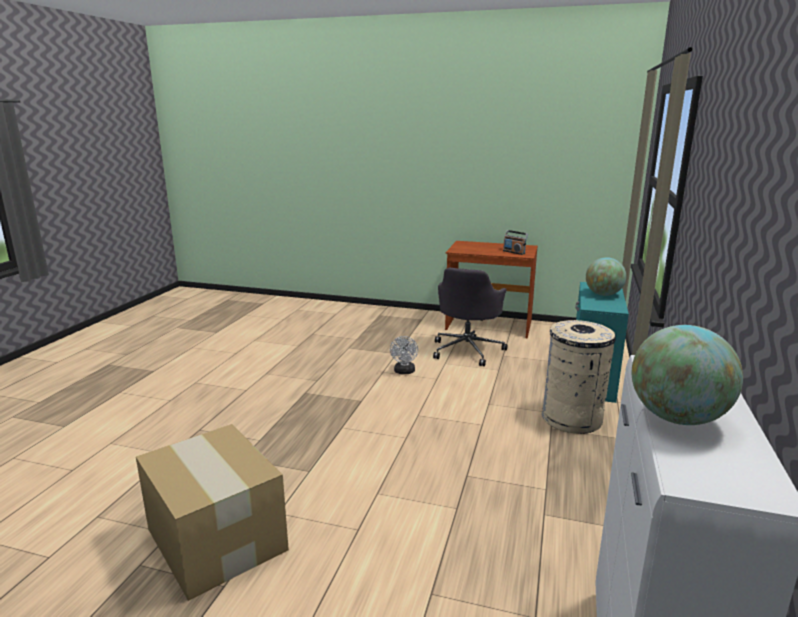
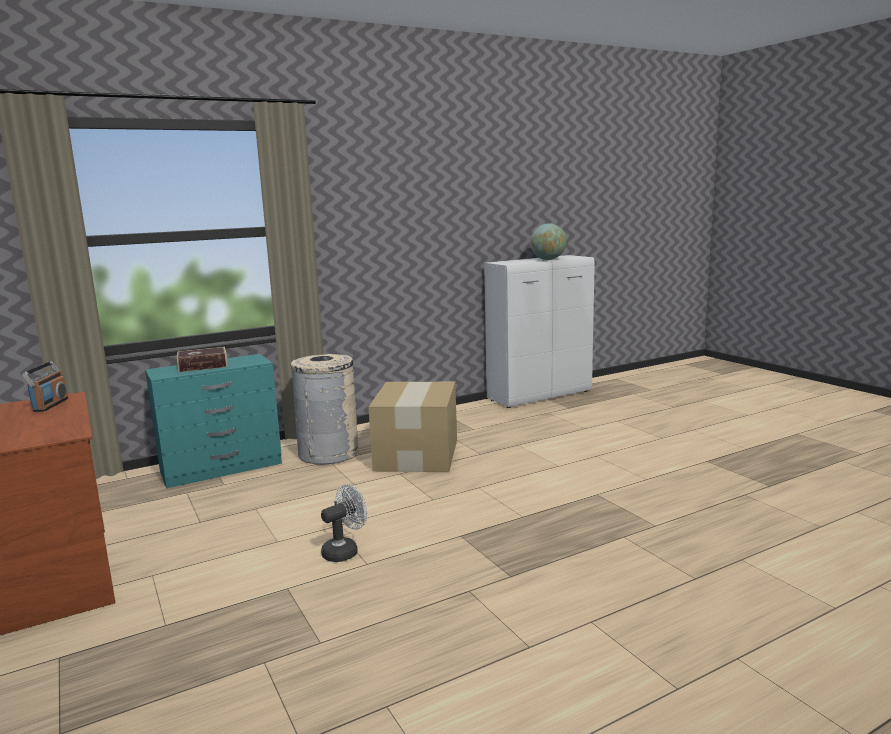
camera: 135 degrees left, 5 degrees down
cardboard box [136,424,289,601] -> cardboard box moved to [368,382,457,472]
grey office chair [433,268,508,366] -> none
globe [586,257,626,296] -> book [177,347,228,372]

